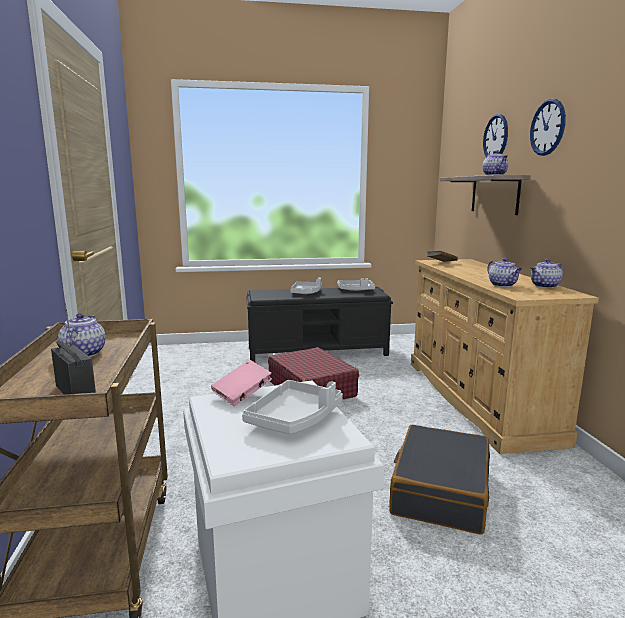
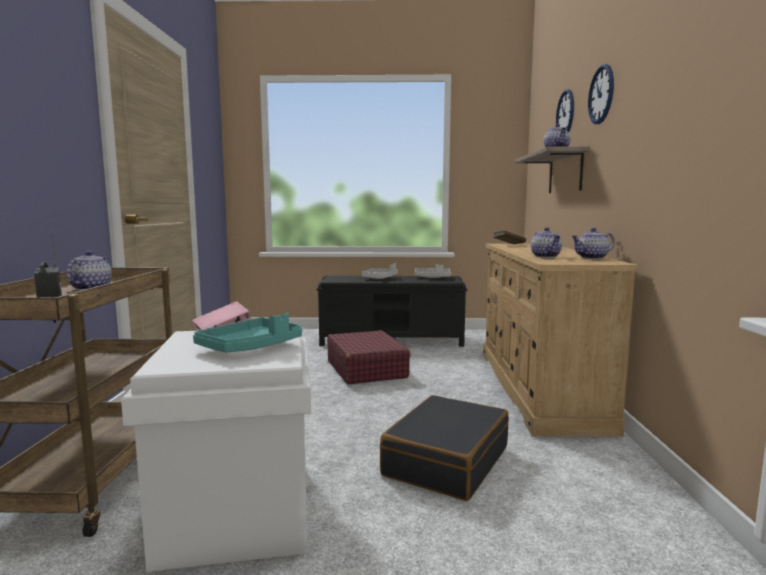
camera: 10 degrees right, 5 degrees down
grey tray [242,380,343,434] -> turquoise tray [193,313,302,352]

